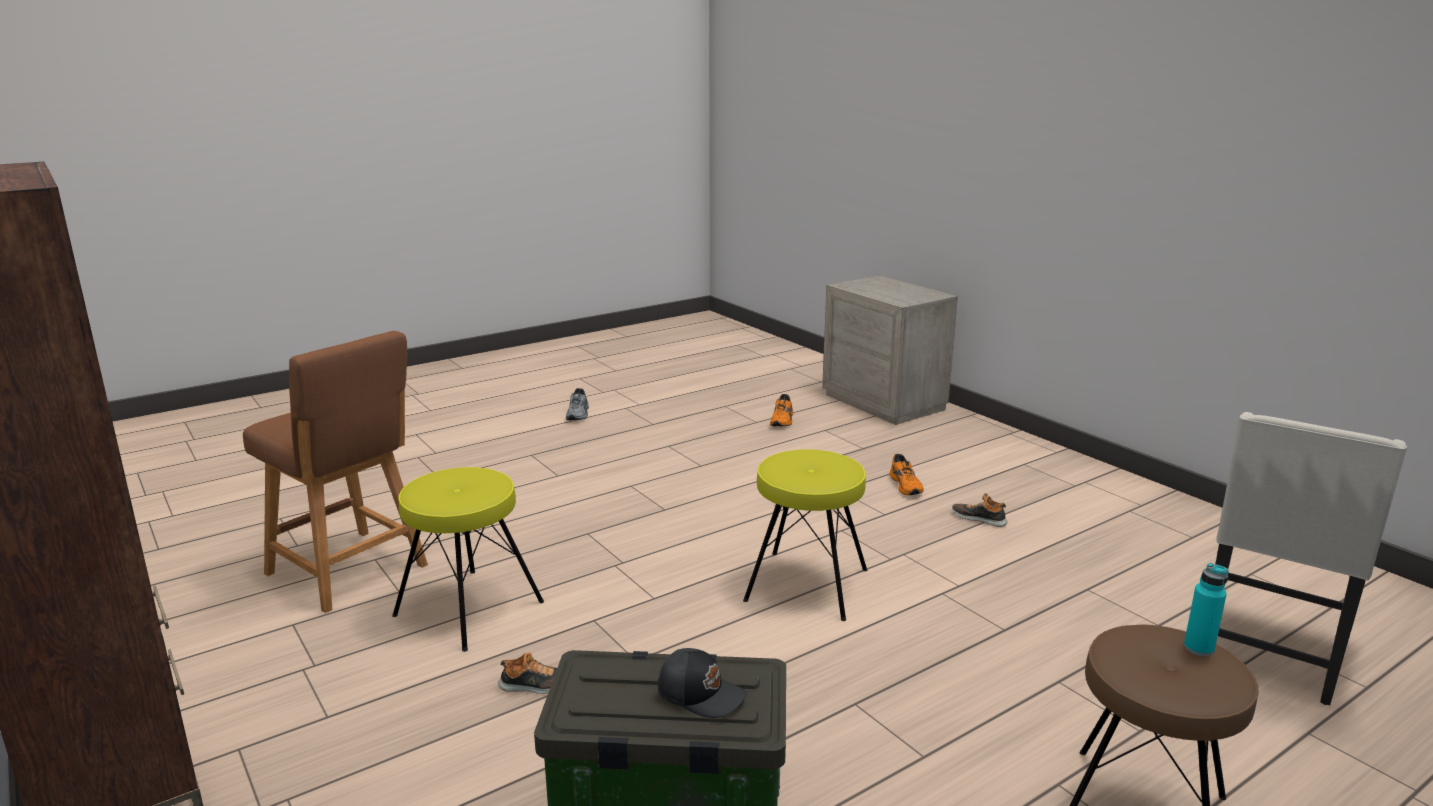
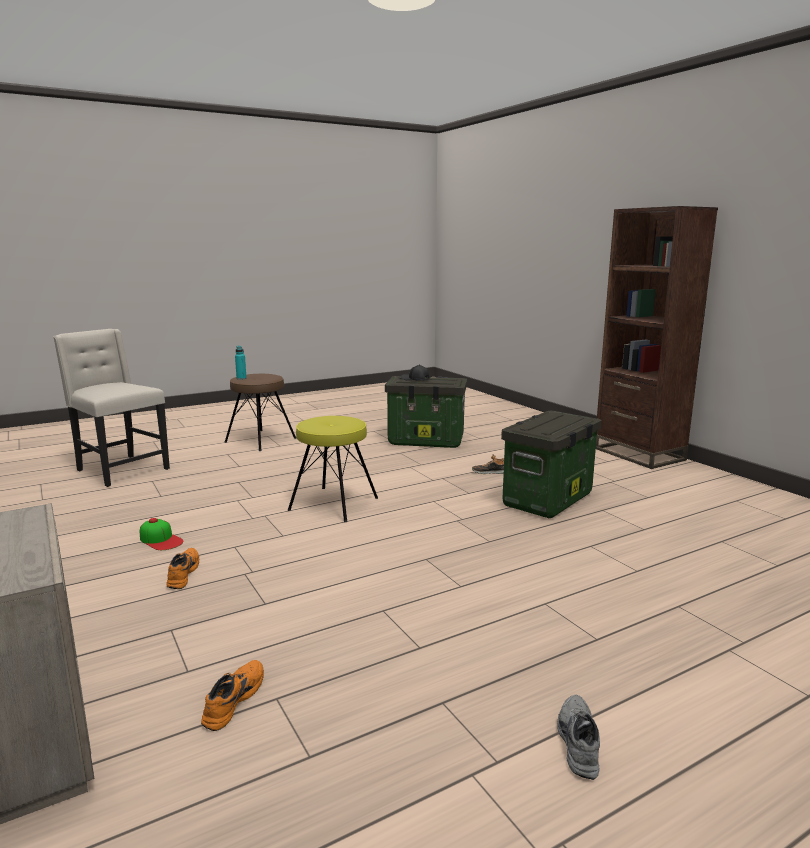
camera: 175 degrees left, 5 degrees down
brown stool [243,331,428,613] -> none
yellow stool [392,467,544,652] -> storage box [501,411,602,518]
shoe [952,493,1008,527] -> cap [140,518,183,550]
beige chair [1215,412,1408,705] -> beige chair turned 90 degrees counterclockwise [53,329,170,487]

